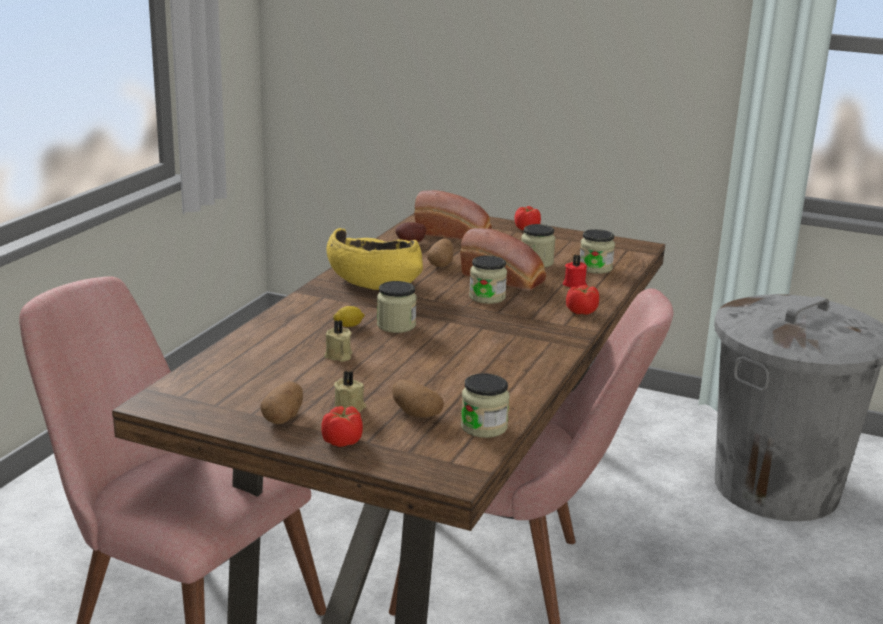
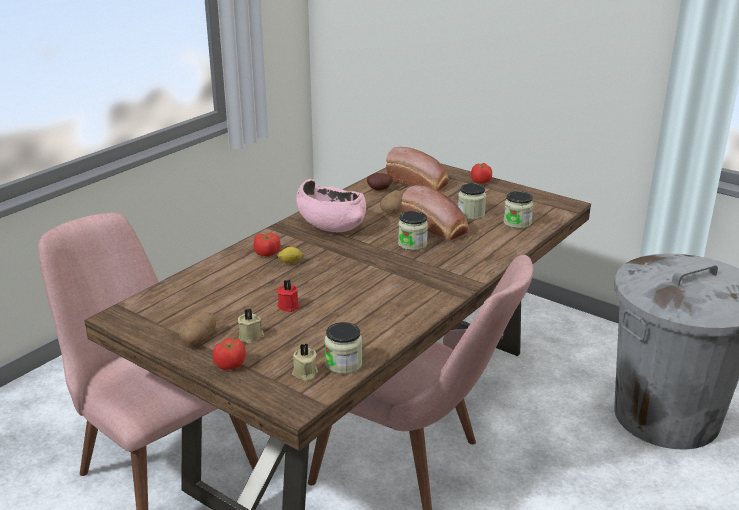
camera: 15 degrees right, 5 degrees up
beige candle [324,320,353,362] -> beige candle moved to [292,343,318,381]
yellow bowl [326,228,423,290] -> pink bowl [296,179,366,232]
jar [377,281,417,333] -> none
potato [392,380,444,417] -> none
red candle [563,255,587,288] -> red candle moved to [277,280,300,312]
tomato [566,285,599,315] -> tomato moved to [254,232,281,257]

